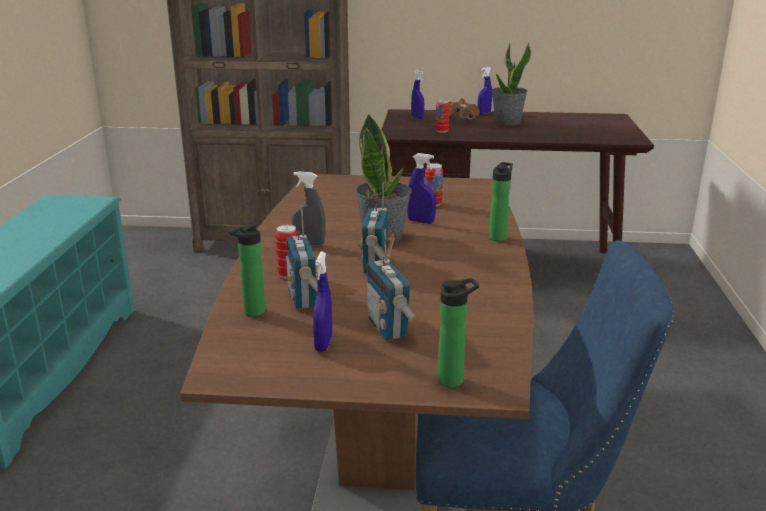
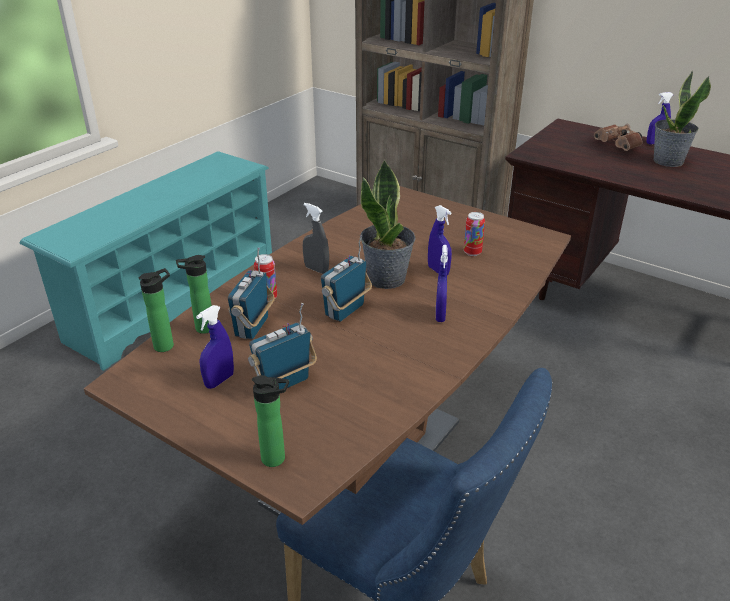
camera: 30 degrees right, 10 degrees up
radio [367,229,417,340] -> radio turned 45 degrees clockwise [248,303,317,389]
blue spray bottle [411,70,424,119] -> blue spray bottle moved to [436,245,448,322]
can [435,100,450,133] -> none
bottle [489,162,513,241] -> bottle moved to [139,268,174,352]

